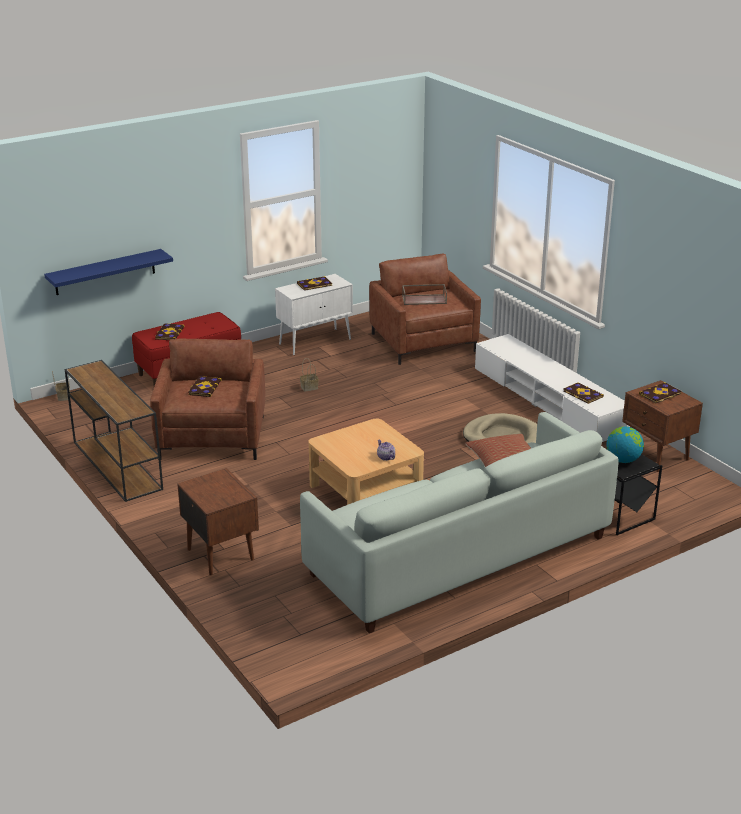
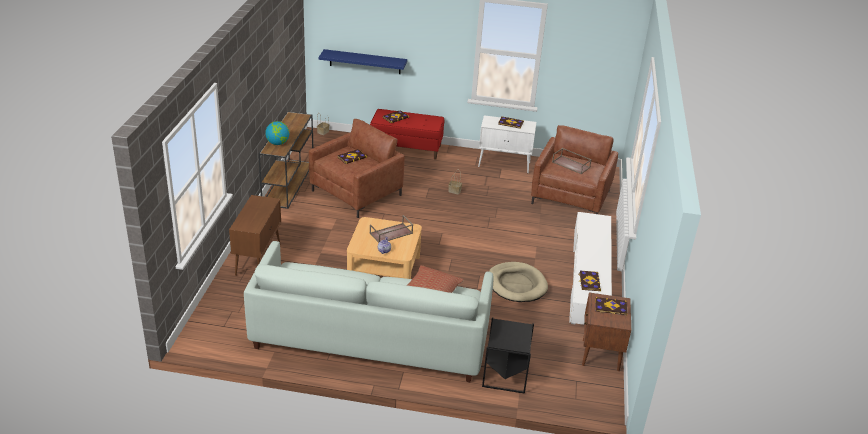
camera: 40 degrees right, 5 degrees up
brown nightstand [177,468,259,575] -> brown cabinet [229,195,281,276]
globe [606,426,644,463] -> globe moved to [265,121,289,145]
none -> brown tray [370,215,413,243]

